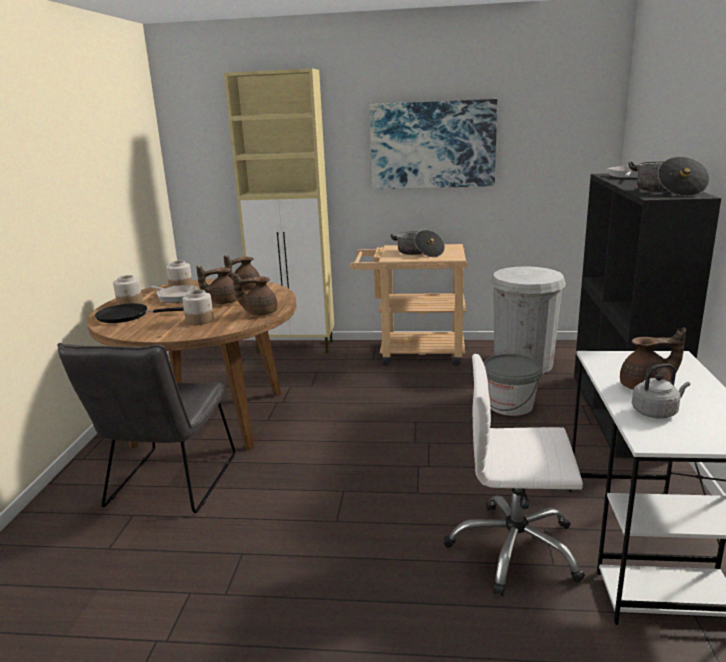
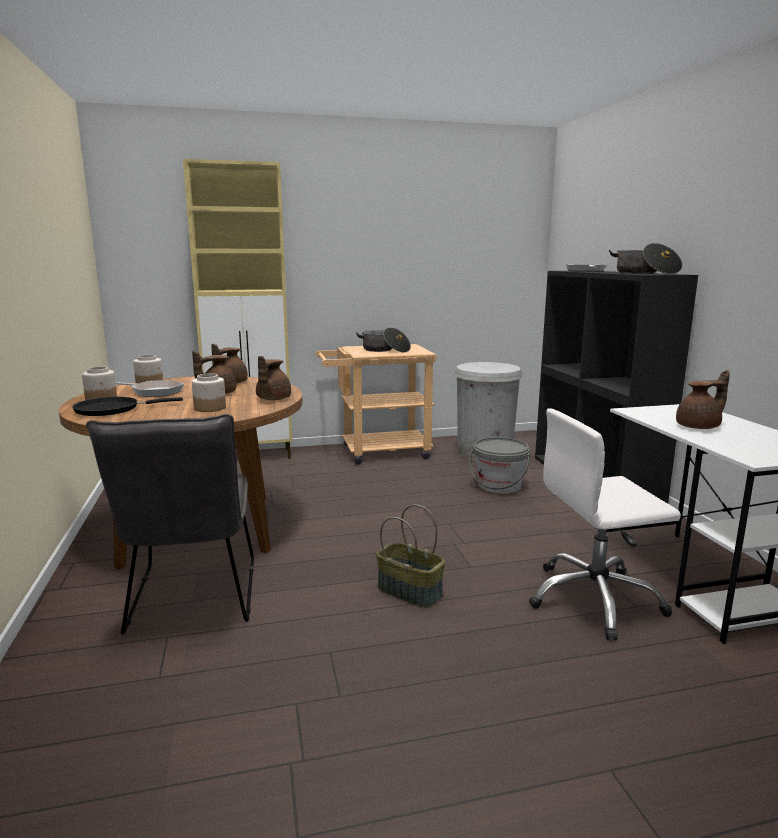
camera: 20 degrees left, 5 degrees down
brown teapot [233,273,278,315] -> brown teapot turned 45 degrees counterclockwise [256,356,291,400]
picture [369,99,497,189] -> none
grey kettle [632,363,690,419] -> none
none -> basket [376,504,445,608]

